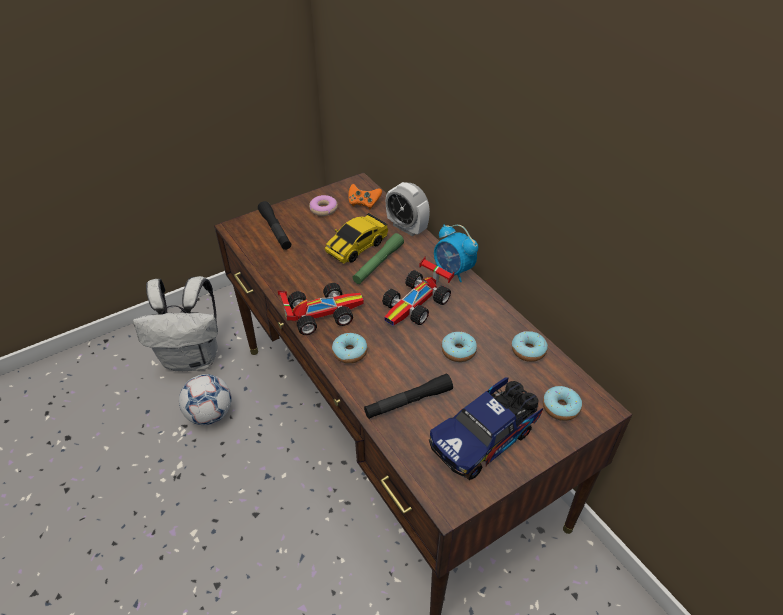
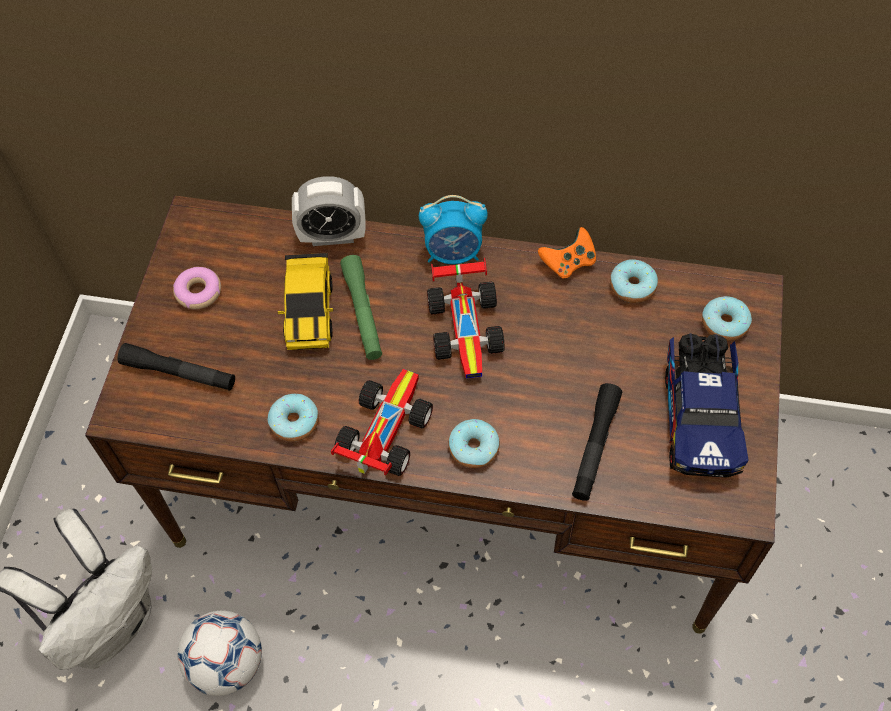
camera: 45 degrees left, 15 degrees up
orange game controller [348,184,382,209] -> orange game controller moved to [538,227,596,279]
donut [441,332,477,362] -> donut moved to [268,394,319,442]

